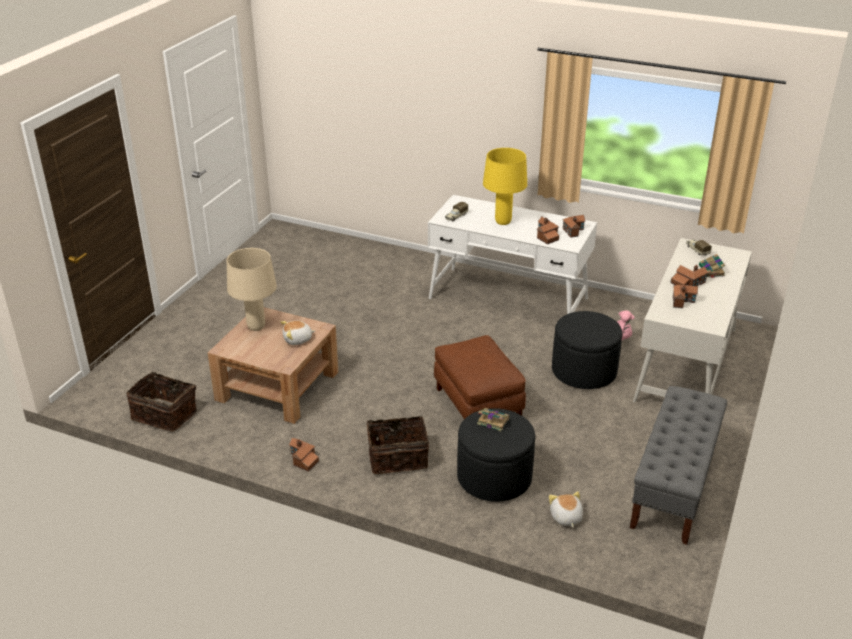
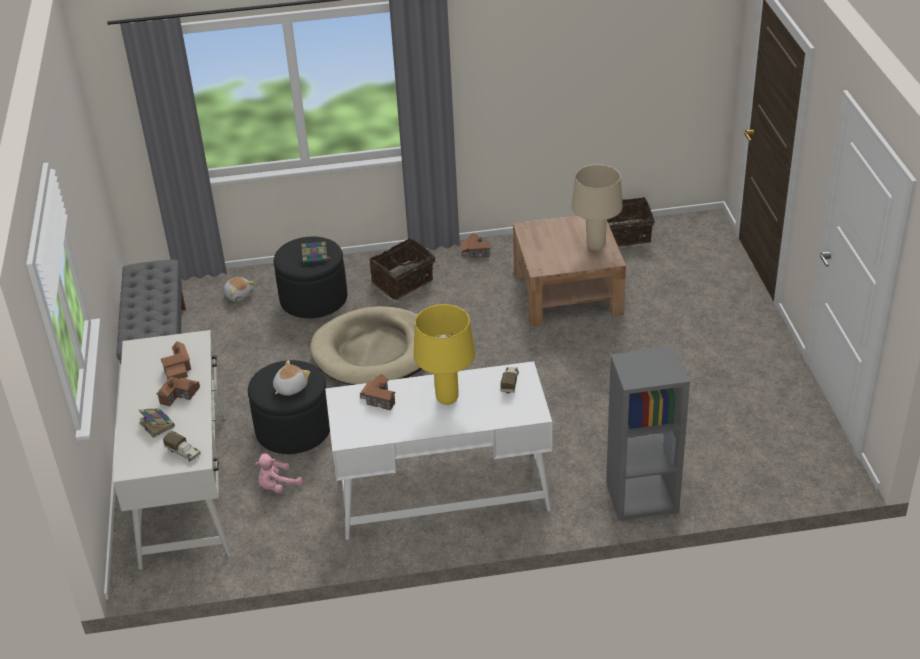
camera: 150 degrees right, 5 degrees up
plush toy [281,321,315,345] -> plush toy moved to [273,360,310,396]
brown ottoman [434,335,526,419] -> beige dog bed [310,306,439,385]
toy house [563,215,585,238] -> none
none -> grey bookcase [606,346,690,521]

